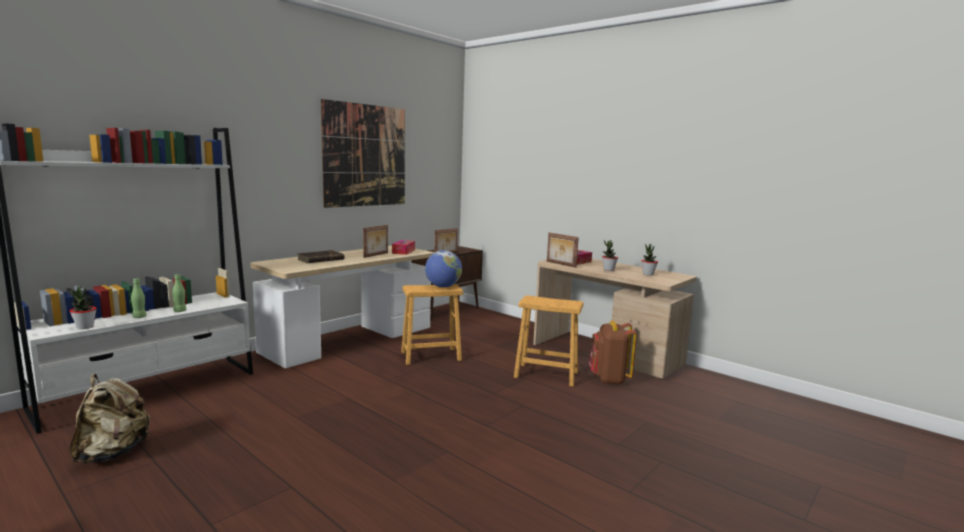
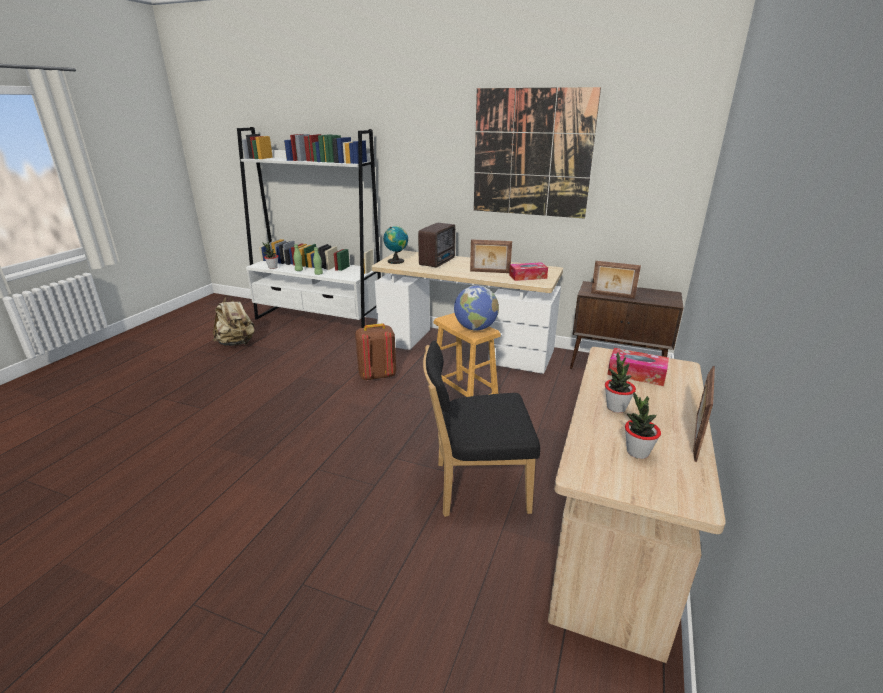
camera: 70 degrees right, 15 degrees up
brown book [297,250,345,263] -> radio [418,223,455,267]
brown stool [514,295,583,387] -> black chair [423,340,540,517]
picture frame [547,233,579,268] -> picture frame moved to [693,366,715,462]
brown backpack [589,321,637,385] -> brown backpack moved to [355,323,396,381]
none -> globe [383,226,408,264]

